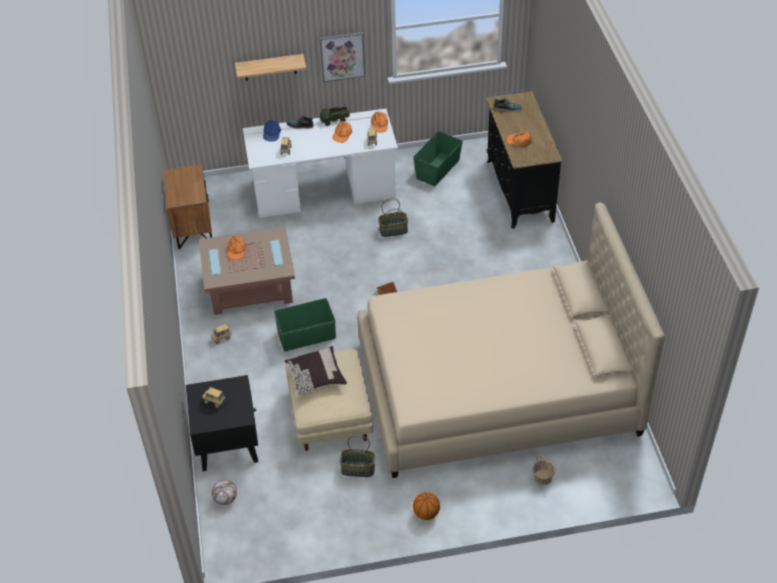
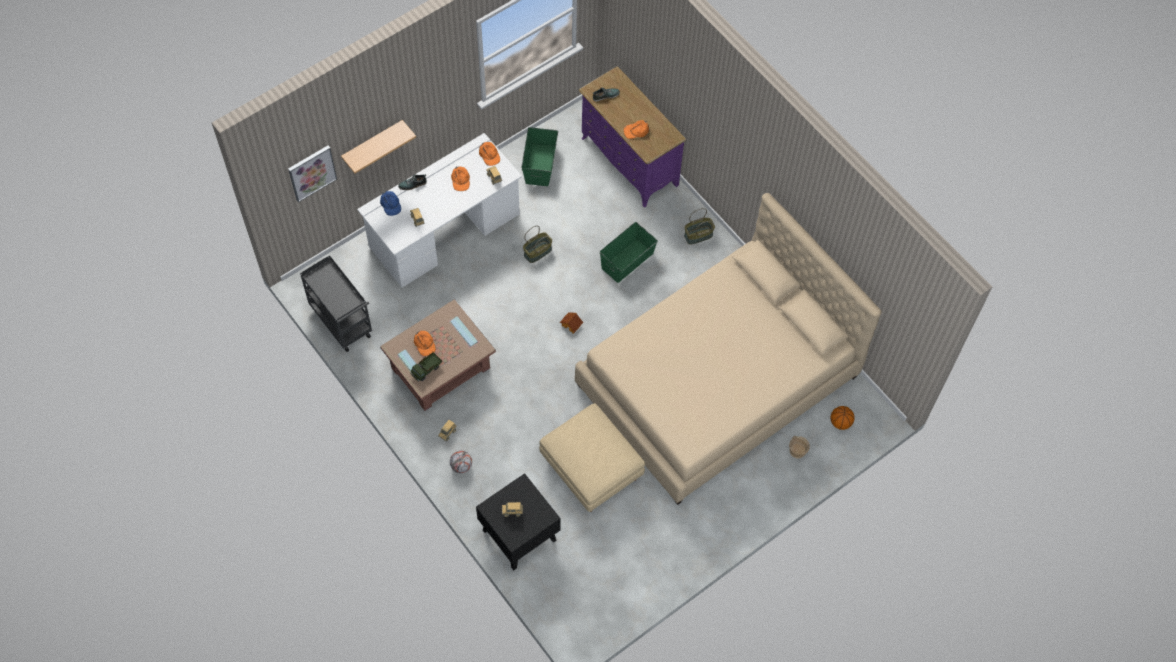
camera: 30 degrees left, 15 degrees up
brown nightstand [163,164,212,250] -> grey cart [300,256,372,352]
football [212,480,237,505] -> football moved to [450,451,472,473]
green storage box [274,298,336,352] -> green storage box moved to [600,222,658,283]
pillow [285,346,347,398] -> none
toy truck [319,107,350,126] -> toy truck moved to [410,352,442,381]
picture [320,32,365,82] -> picture moved to [288,146,337,202]
basket [340,435,375,477] -> basket moved to [684,208,715,244]
basketball [413,492,440,520] -> basketball moved to [830,406,855,430]
black dresser [486,91,562,229] -> purple dresser [579,66,686,207]

